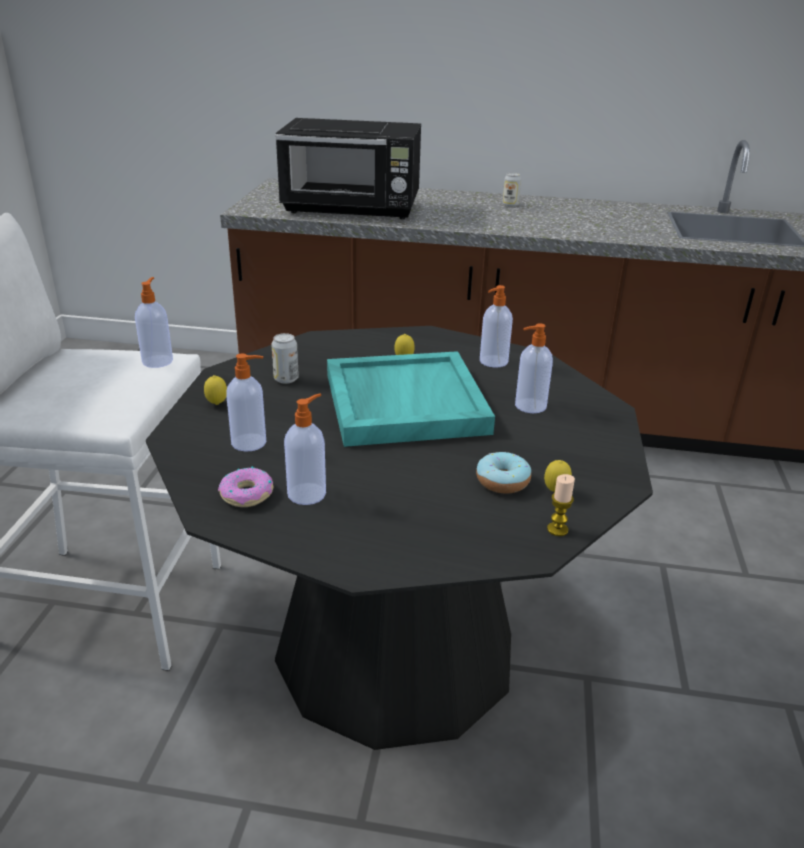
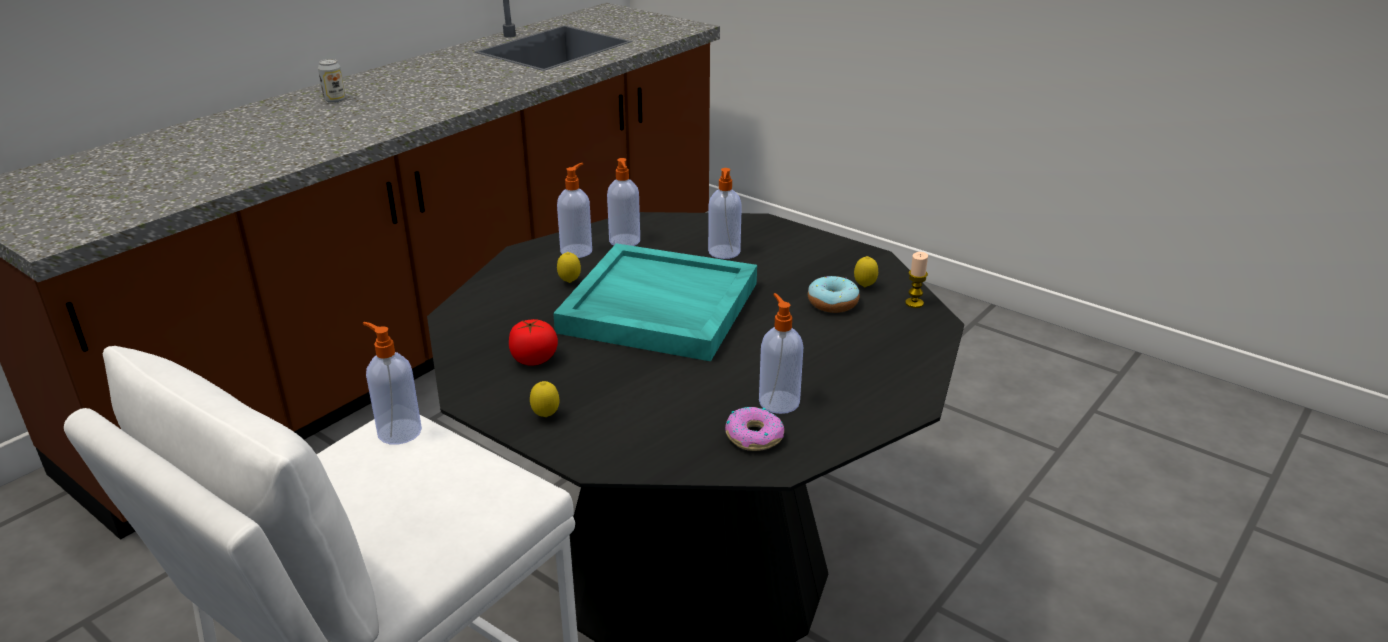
camera: 60 degrees left, 0 degrees up
soap dispenser [226,354,266,452] -> soap dispenser moved to [557,163,592,258]
can [271,333,299,384] -> tomato [509,319,558,366]
black microwave [275,118,421,219] -> none

